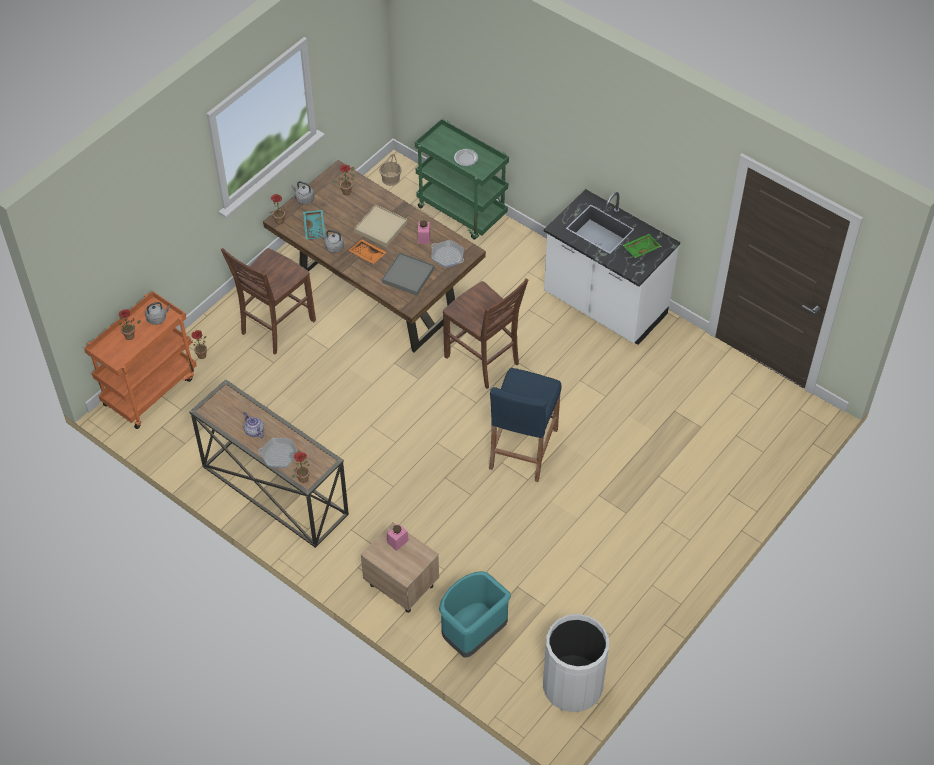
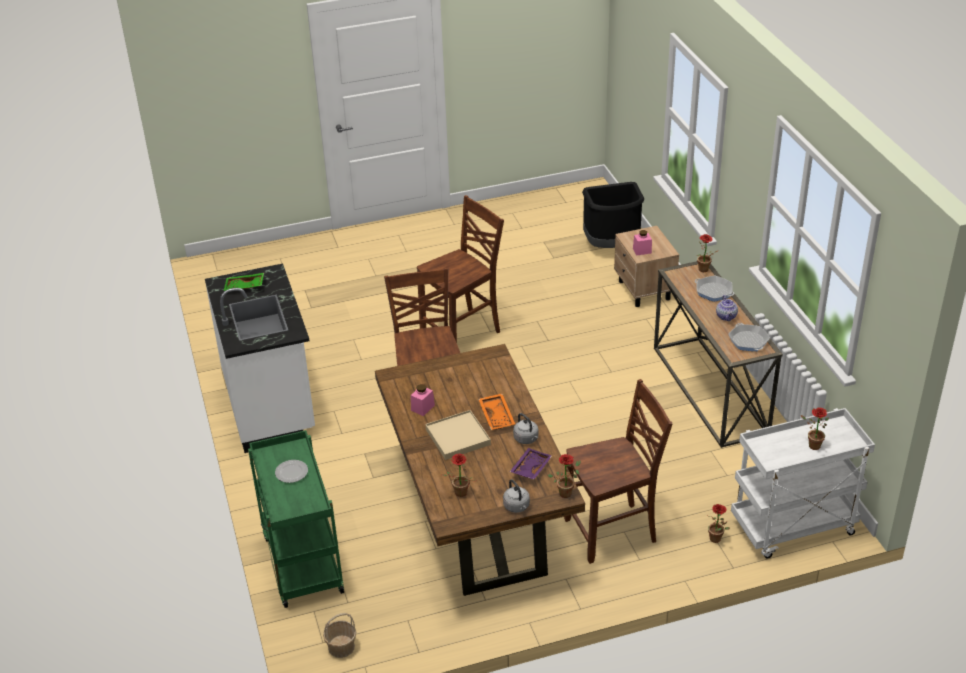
camera: 145 degrees left, 15 degrees down
orange cart [84,291,197,429] -> white cart [731,408,875,559]
grey kettle [145,302,170,325] -> none
turquoise tray [303,210,326,240] -> purple tray [510,448,552,480]
grey tray [382,252,434,296] -> none
frying pan [431,240,464,268] -> frying pan moved to [728,323,770,351]
turquoise trash can [439,571,511,658] -> black trash can [582,182,644,248]
blue stool [489,368,562,482] -> brown chair [417,195,504,343]
white trash can [543,614,609,712] -> none

